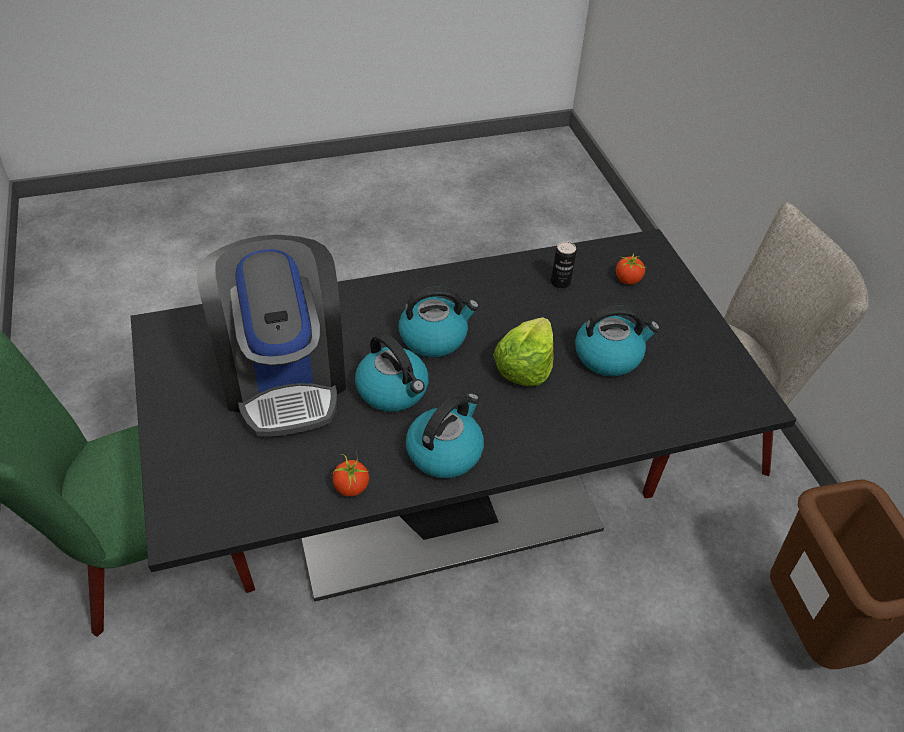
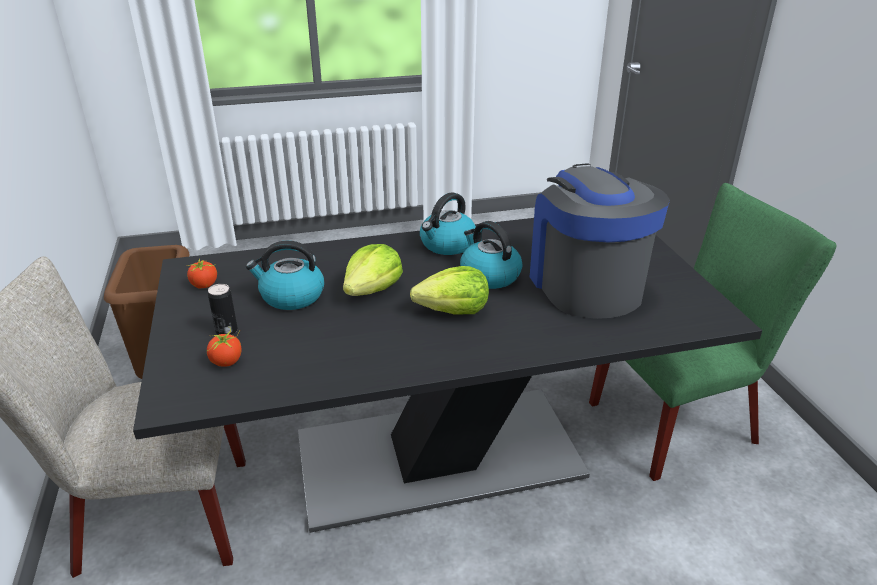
camera: 175 degrees left, 15 degrees down
tomato [331,451,369,497] -> tomato moved to [187,259,217,288]
kettle [399,287,479,357] -> lettuce [410,266,489,315]
can [551,241,576,289] -> can moved to [208,284,238,335]

